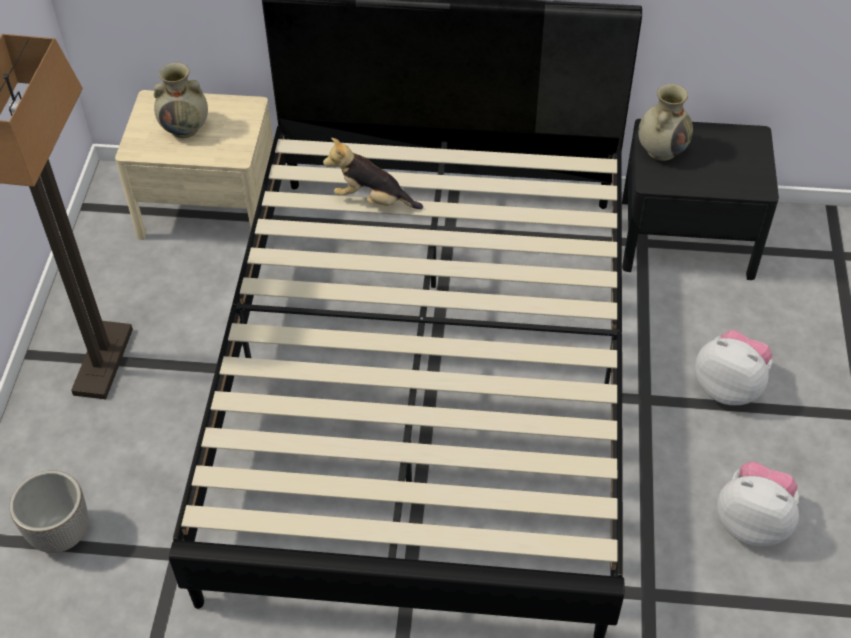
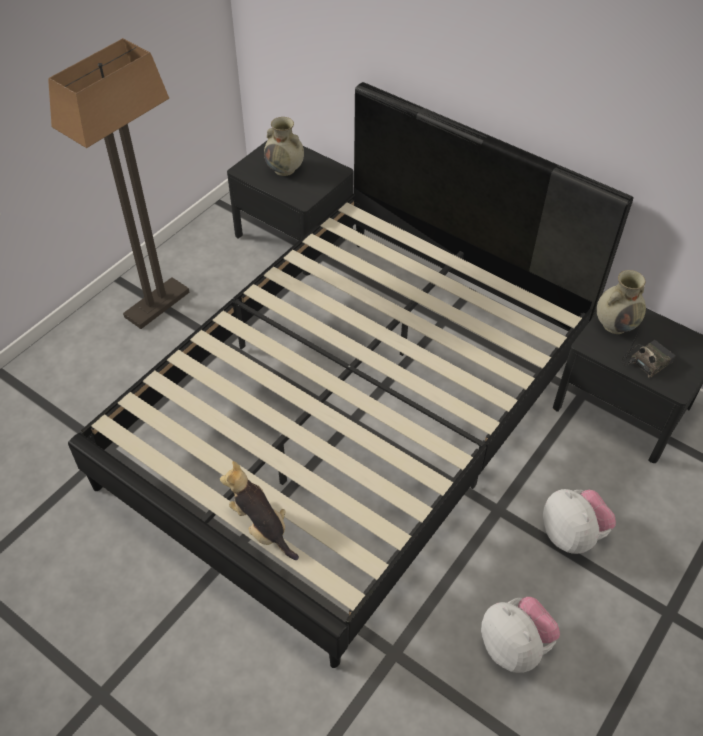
camera: 30 degrees right, 0 degrees up
planter [9,470,88,553] -> none
beige nightstand [115,90,273,240] -> black nightstand [227,140,354,275]
plush toy [323,138,423,209] -> plush toy moved to [220,461,299,560]
none -> radio [622,328,676,378]

